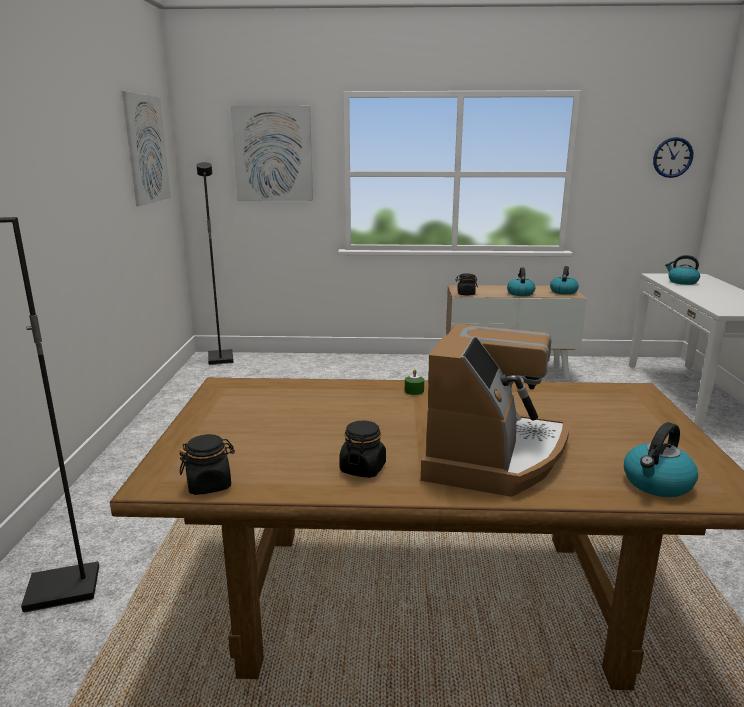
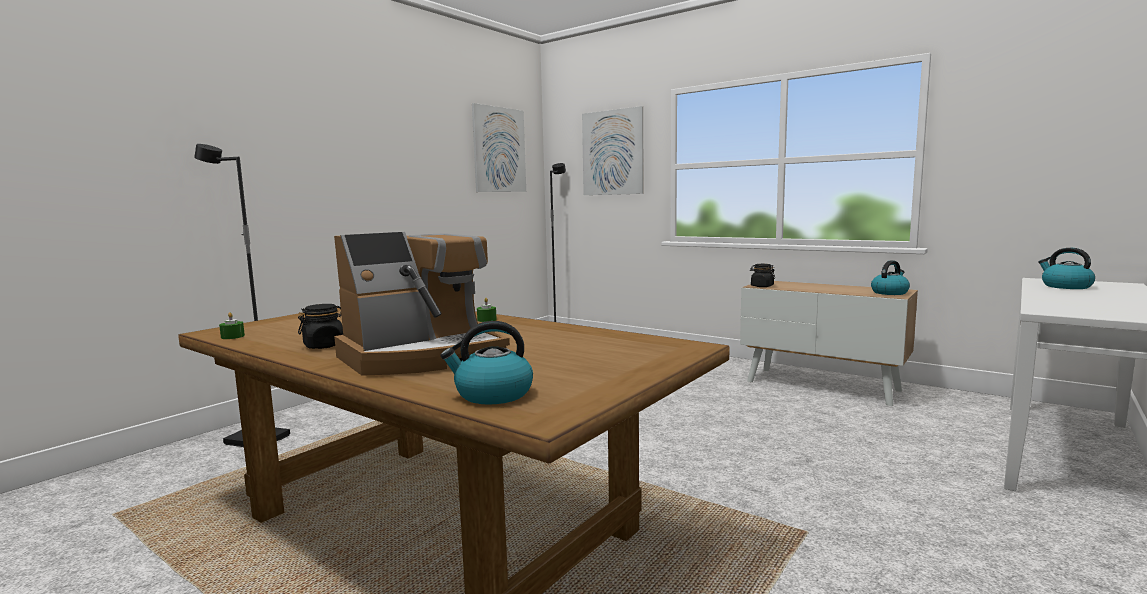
camera: 35 degrees right, 10 degrees down
black jar [180,434,235,495] -> green candle [219,312,245,339]
kettle [507,267,535,296] -> none
wall clock [653,137,693,178] -> none

